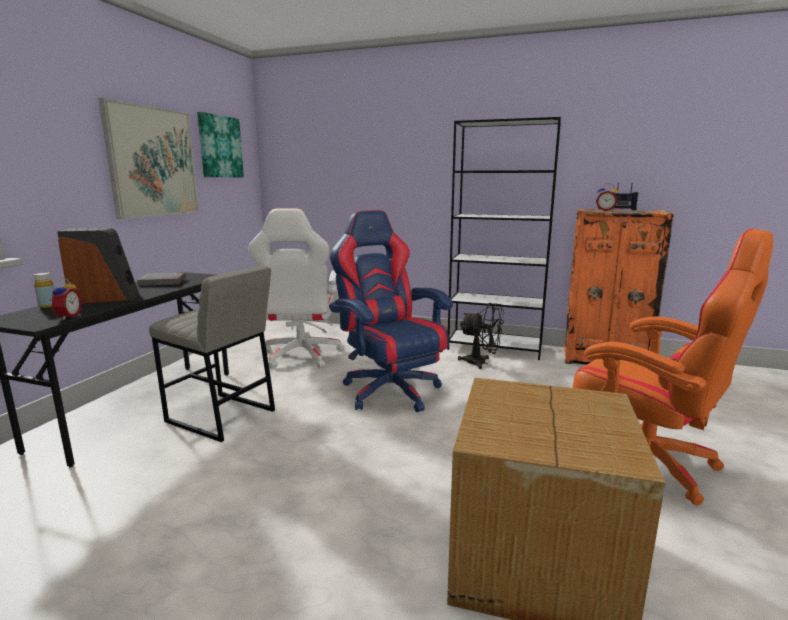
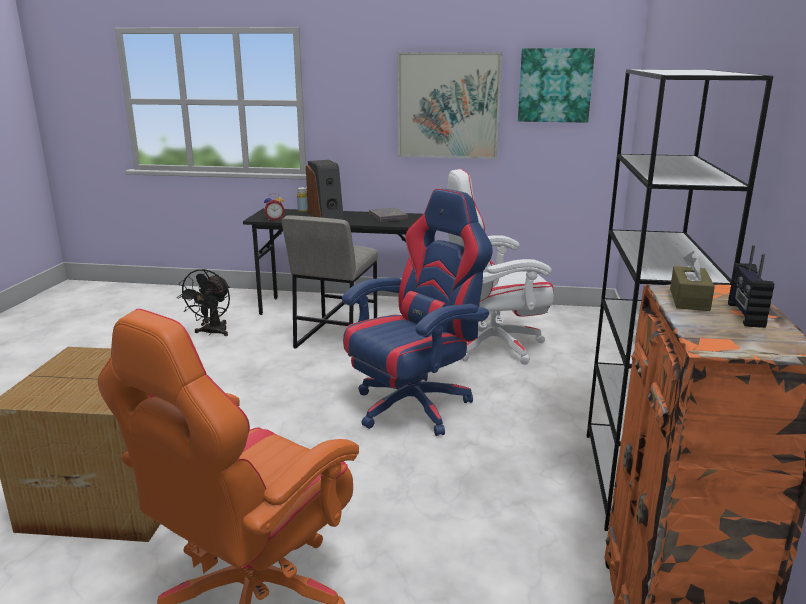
camera: 80 degrees right, 5 degrees up
black fan [458,303,504,369] -> black fan moved to [177,269,230,336]
alarm clock [596,183,618,211] -> brown tissue box [670,251,715,311]

